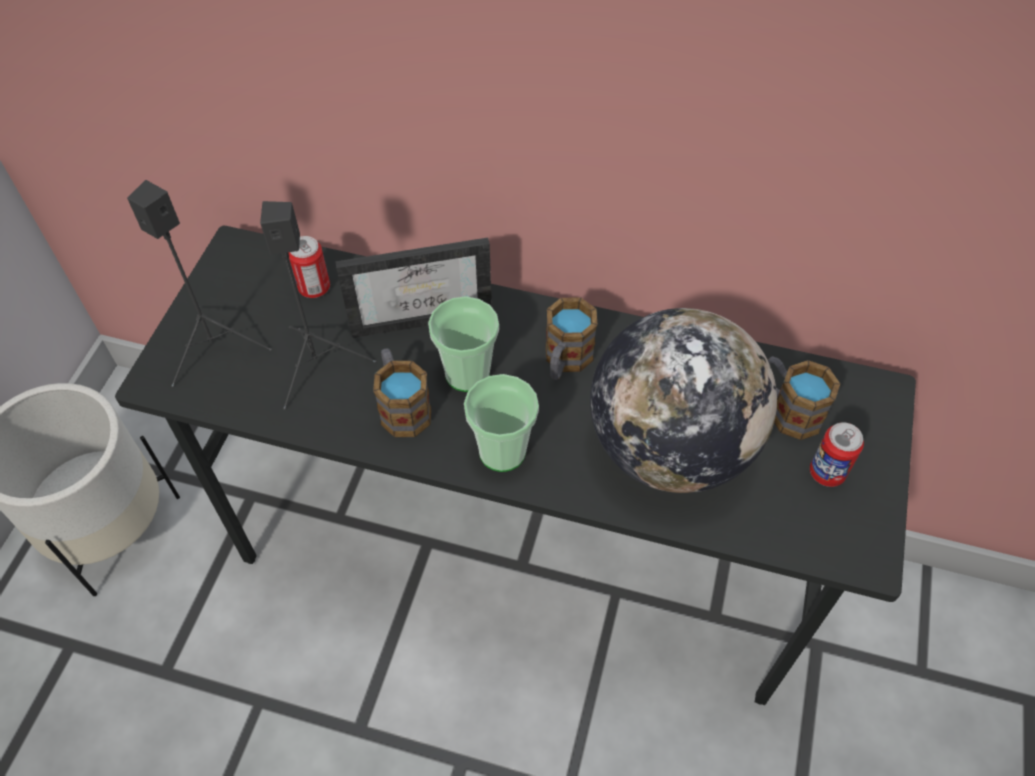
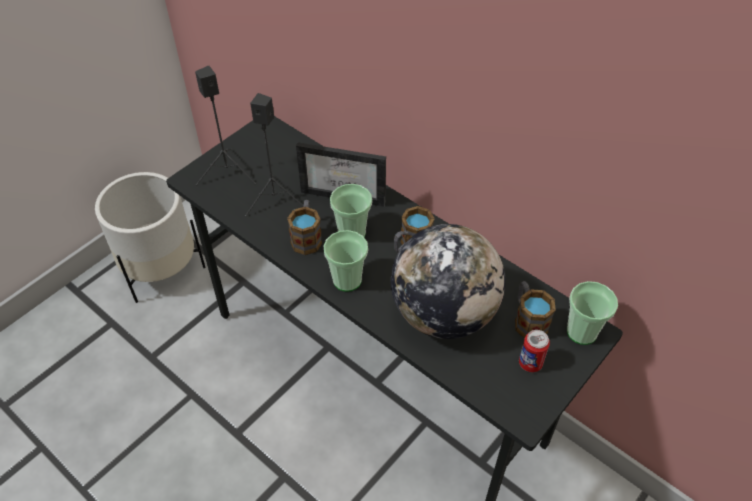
camera: 25 degrees right, 5 degrees down
can [288,236,330,298] -> none
none -> cup [567,281,618,345]

